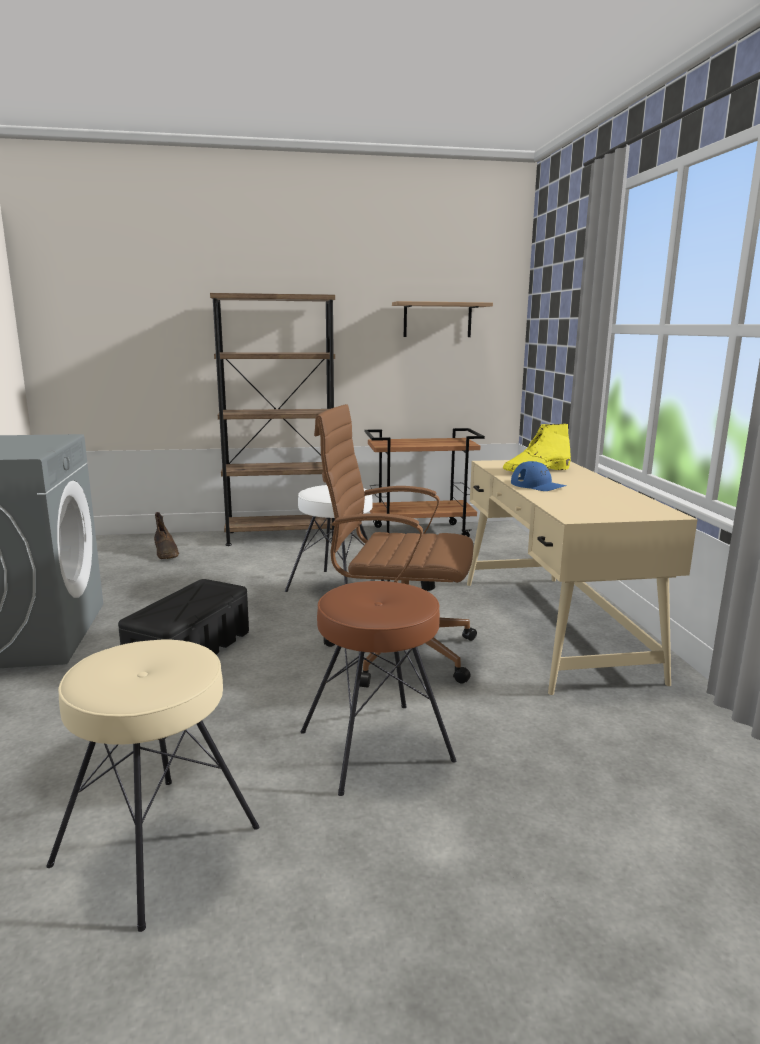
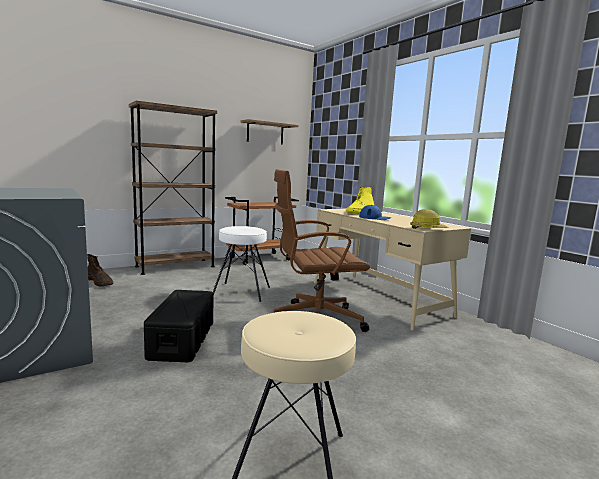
camera: 25 degrees left, 5 degrees down
brown stool [300,581,457,796] -> none
none -> hard hat [410,209,448,229]

